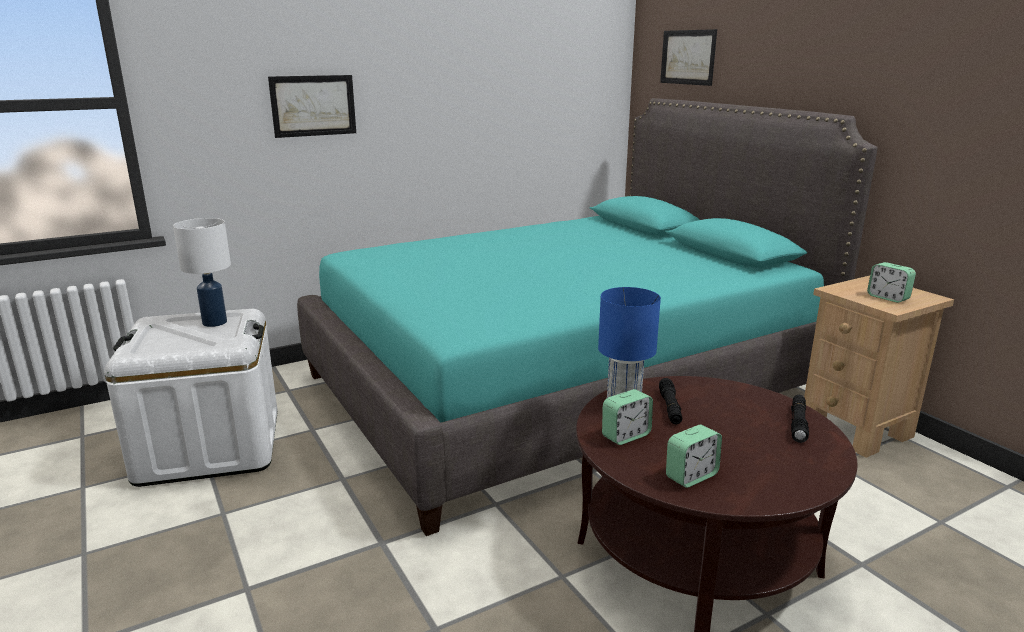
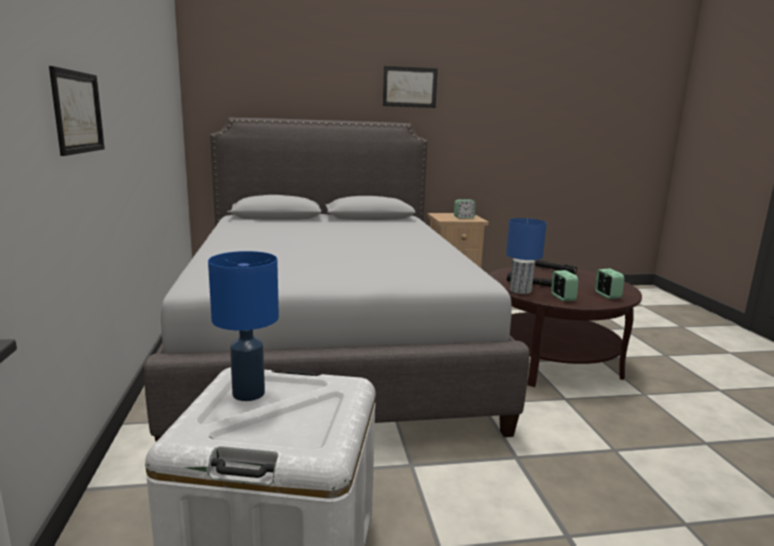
camera: 70 degrees left, 5 degrees down
white table lamp [173,218,231,327] -> blue table lamp [208,251,279,401]
turquoise bed [297,98,878,536] -> grey bed [144,118,529,442]
picture [660,29,717,86] -> picture moved to [383,66,438,108]

